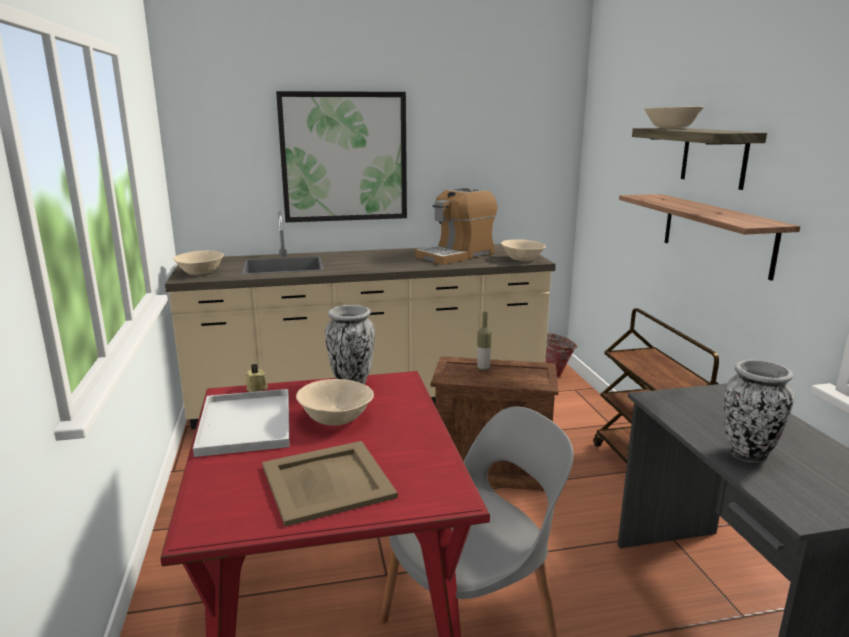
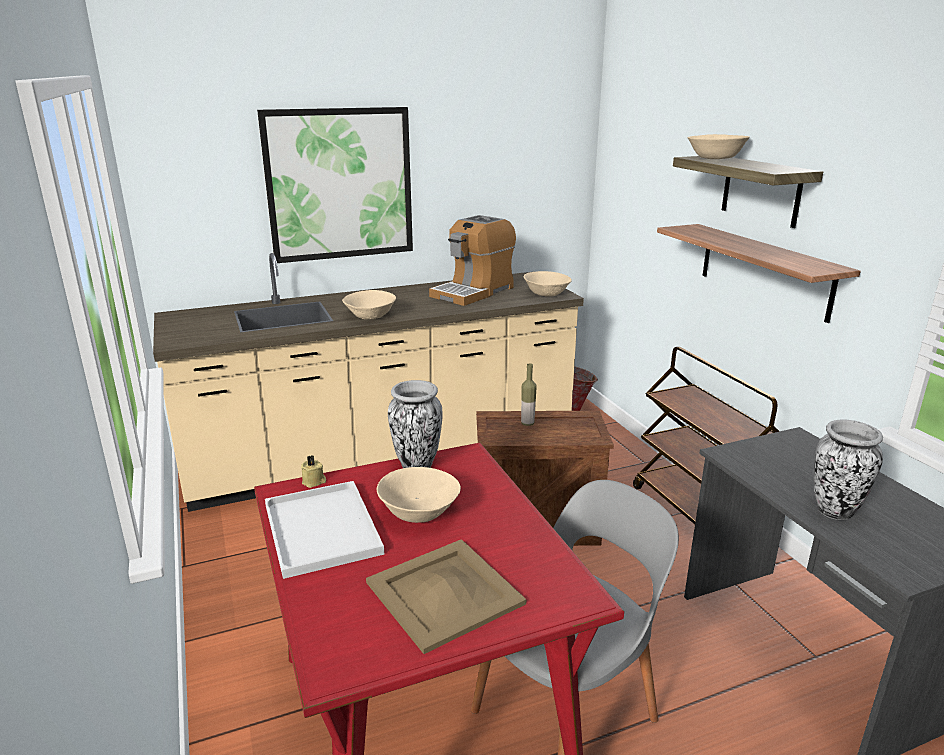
camera: 10 degrees left, 5 degrees up
beige bowl [173,250,224,275] -> beige bowl moved to [342,290,396,319]

